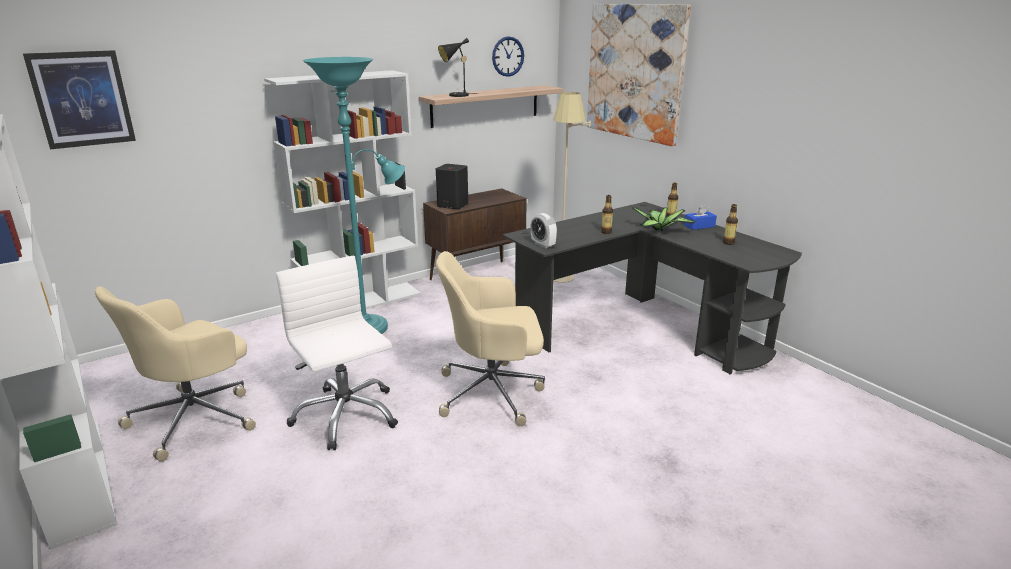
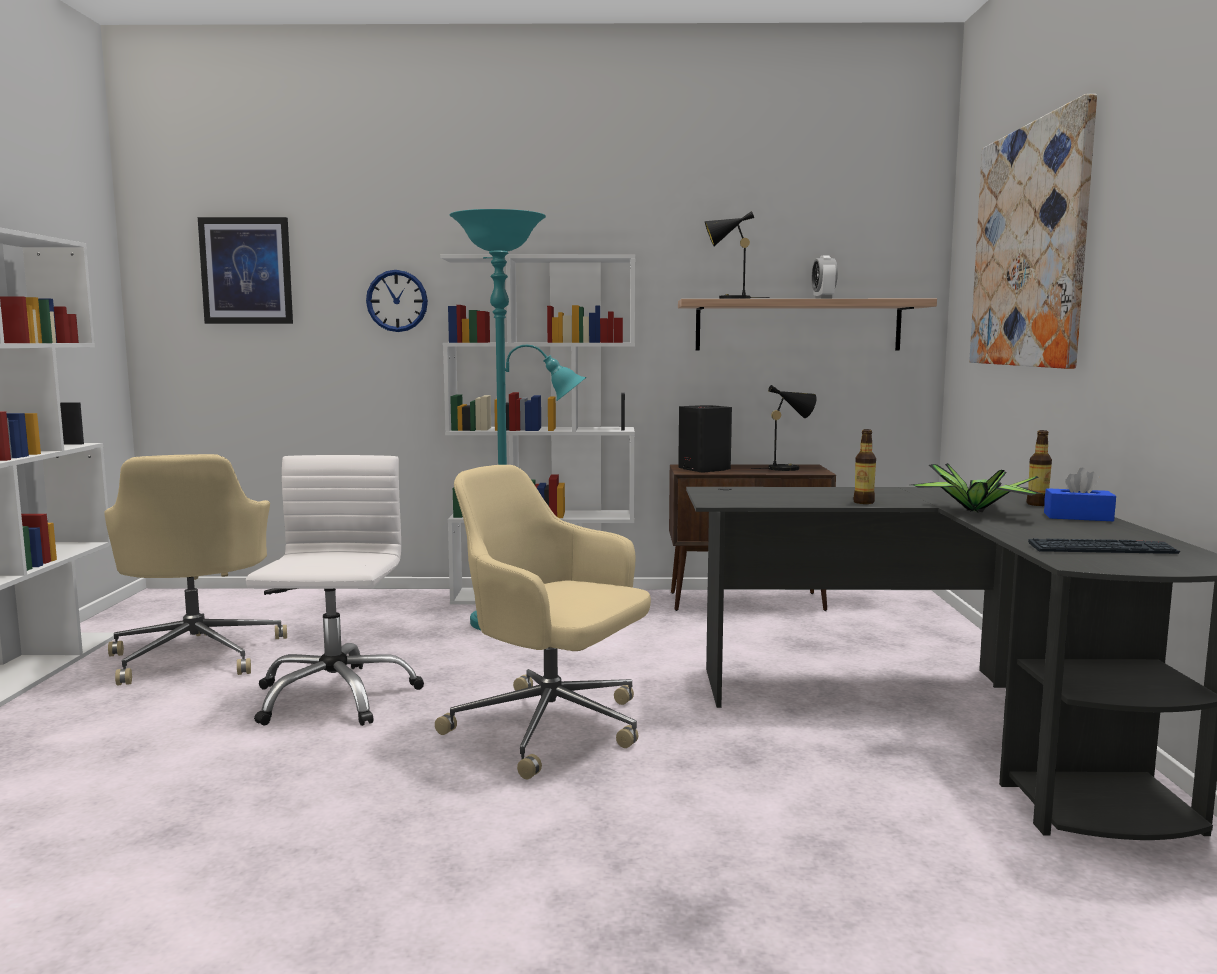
camera: 35 degrees right, 15 degrees down
beige office chair [95,286,256,462] -> beige office chair turned 90 degrees counterclockwise [104,454,287,686]
wall clock [492,36,524,77] -> wall clock moved to [366,270,428,332]
alarm clock [530,213,557,249] -> alarm clock moved to [812,256,838,299]
beige floor lamp [553,92,591,283] -> none
bottle [723,204,738,245] -> none
none -> black table lamp [751,385,816,471]
none -> keyboard [1028,538,1180,554]

